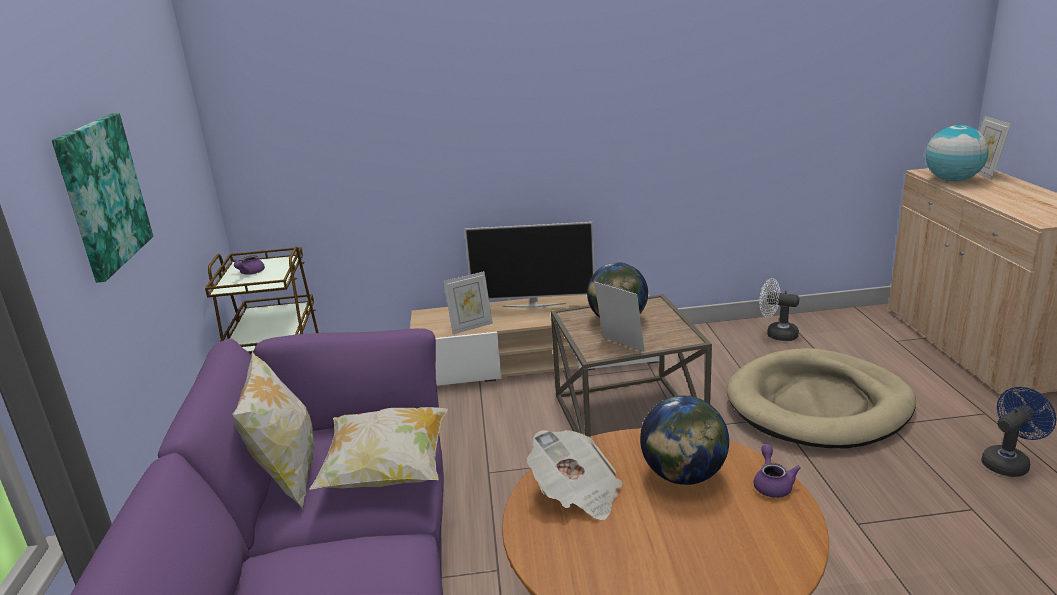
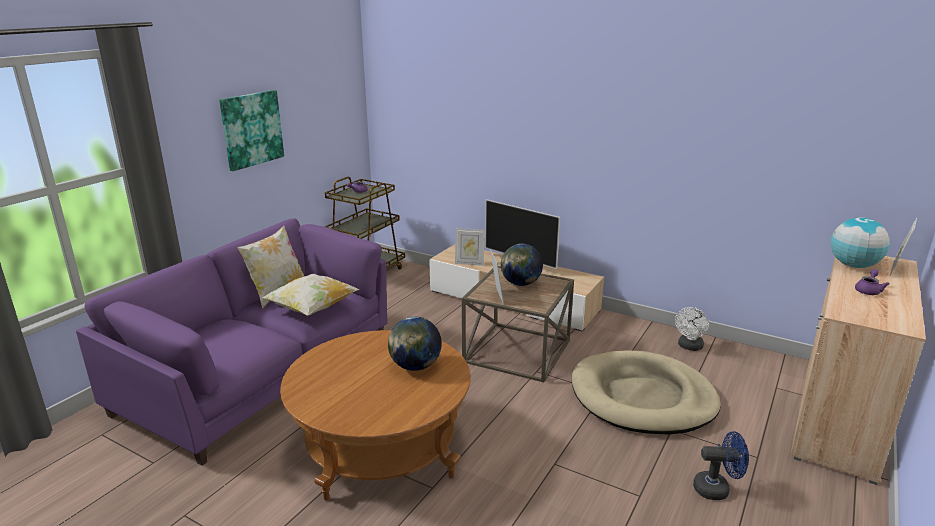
camera: 35 degrees right, 0 degrees up
newspaper [527,430,623,520] -> none
purple teapot [754,444,801,498] -> purple teapot moved to [855,269,890,295]
white fan [759,278,799,341] -> white fan turned 120 degrees counterclockwise [675,307,709,351]

